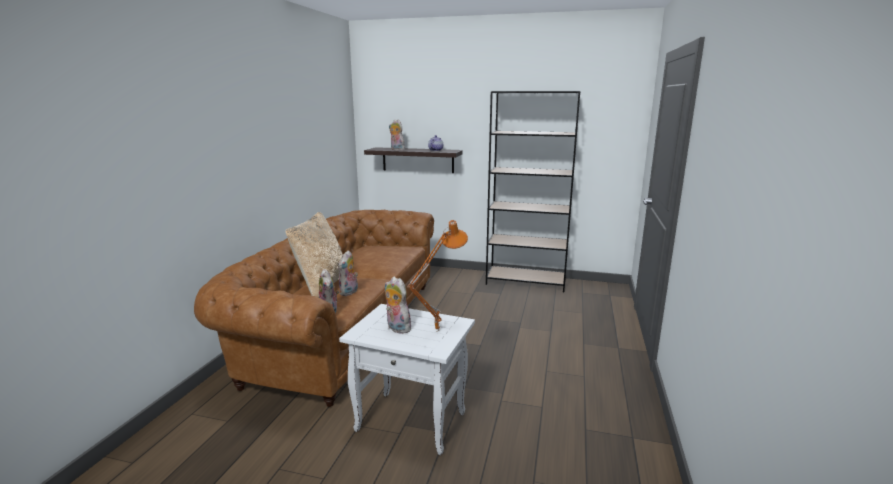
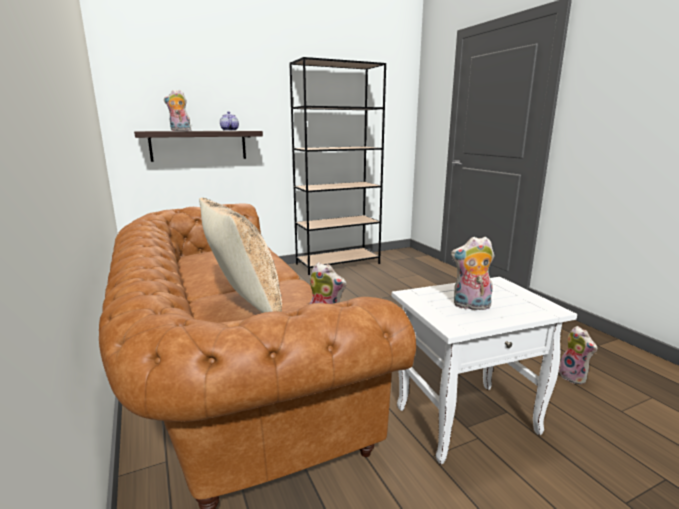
camera: 40 degrees left, 0 degrees up
plush toy [338,250,358,296] -> plush toy moved to [558,326,597,385]
orange table lamp [407,220,468,332] -> none

